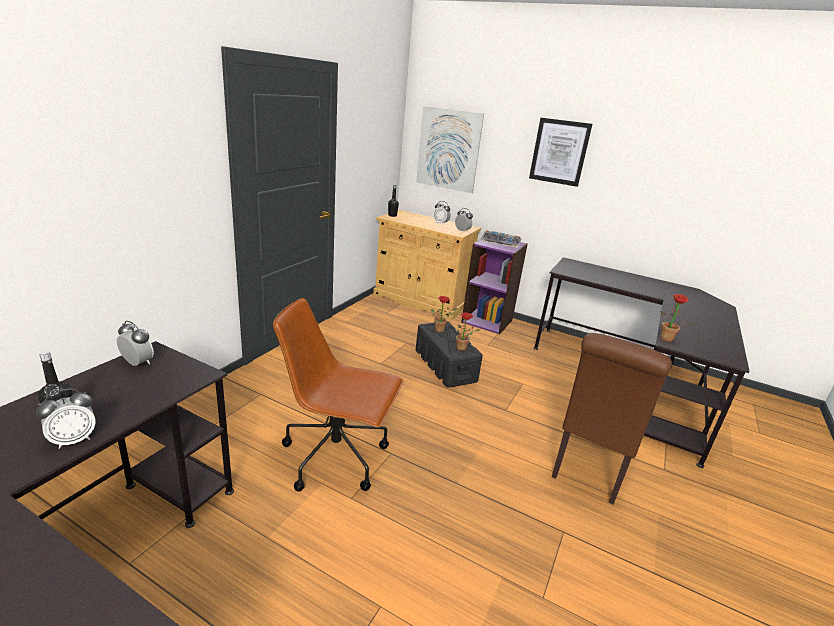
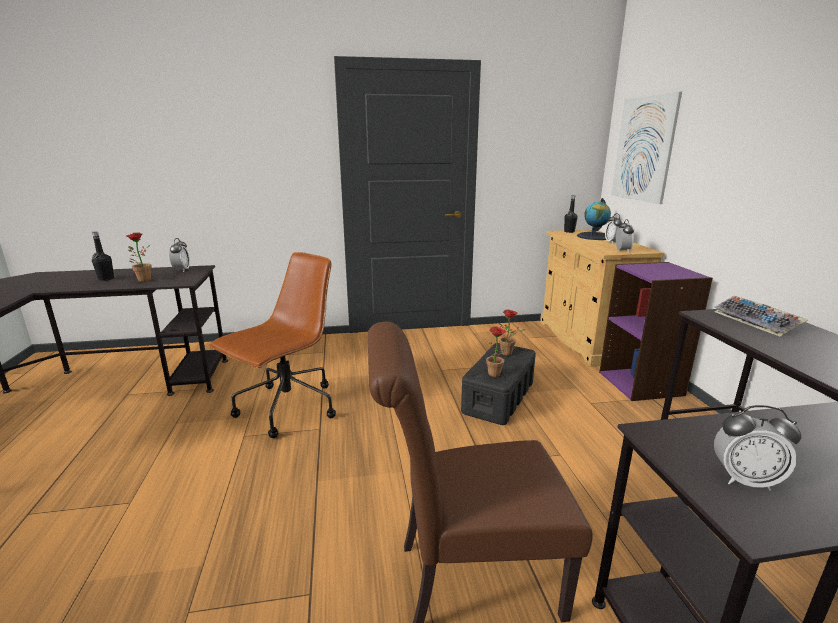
camera: 55 degrees right, 5 degrees down
alarm clock [36,389,96,449] -> alarm clock moved to [714,405,801,491]
brown office chair [273,298,404,492] -> brown office chair turned 60 degrees clockwise [209,252,336,438]
keyboard [482,230,522,248] -> keyboard moved to [714,296,808,336]
picture [529,118,592,187] -> none
potted plant [660,294,691,342] -> potted plant moved to [126,232,152,282]
none -> globe [577,198,611,240]

